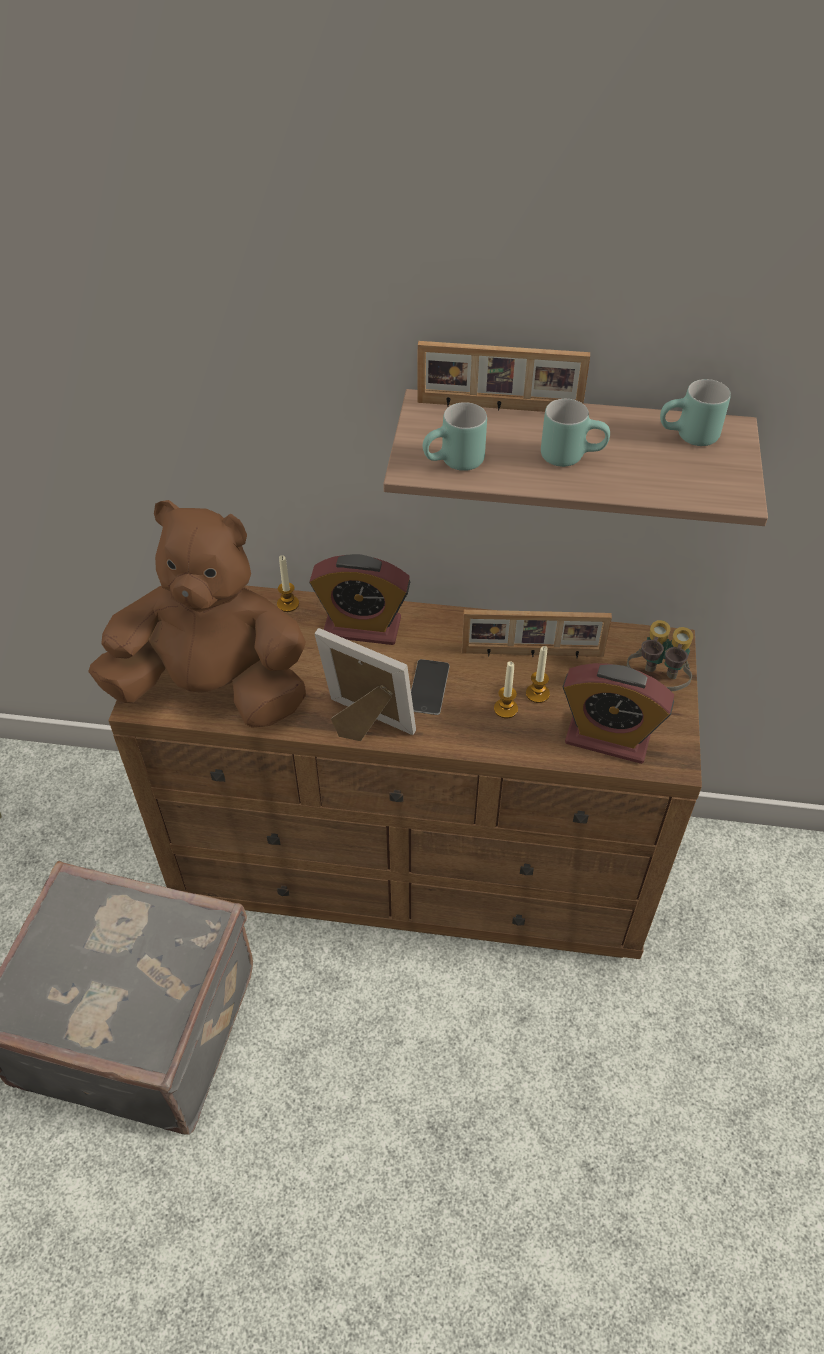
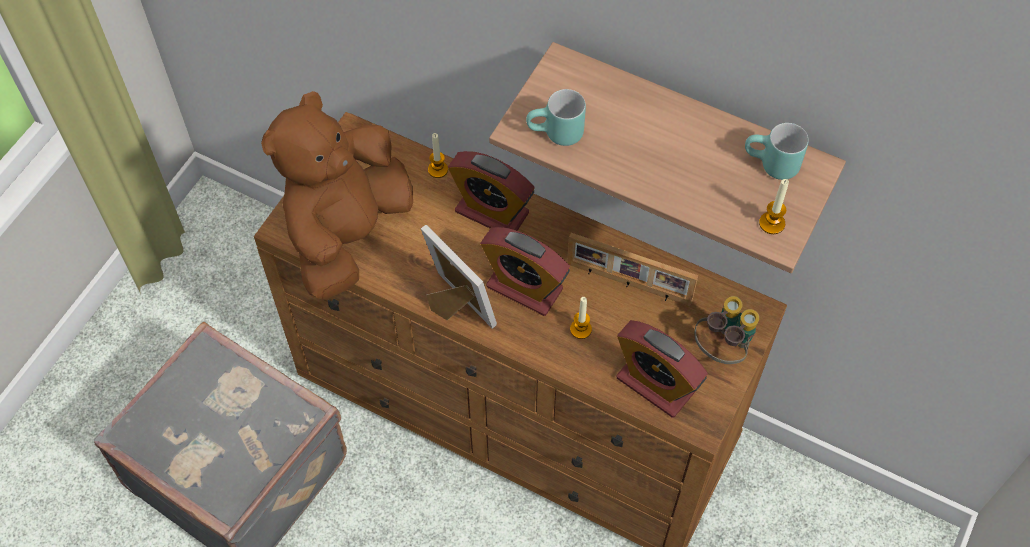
camera: 20 degrees right, 10 degrees up
brown plush toy [88,500,306,728] -> brown plush toy turned 90 degrees counterclockwise [261,91,413,300]
phone [411,659,450,715] -> alarm clock [480,227,570,316]
picture frame [417,341,590,412] -> none
candle [526,646,550,703] -> candle moved to [759,179,789,234]
turquoise mug [541,399,610,467] -> none

